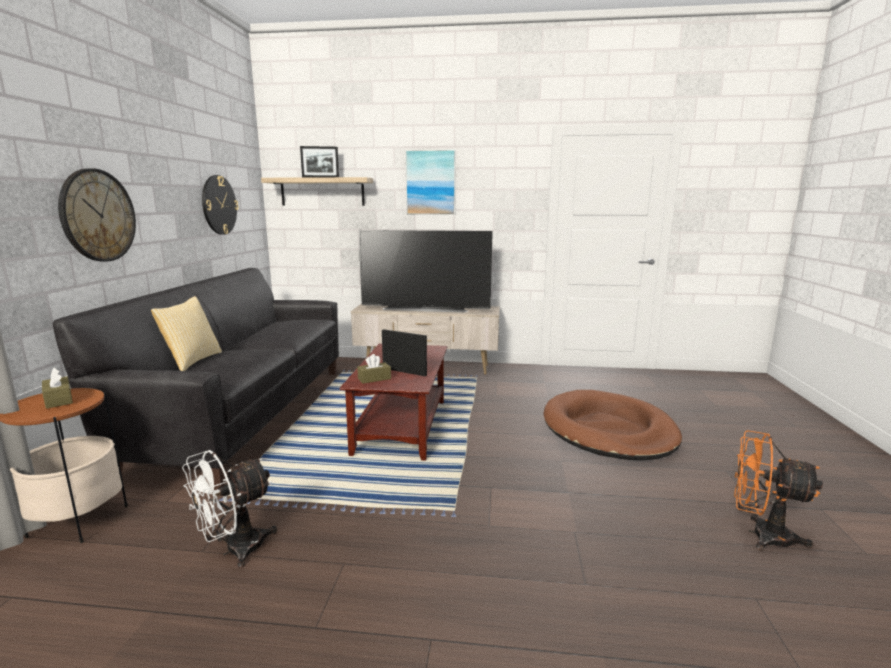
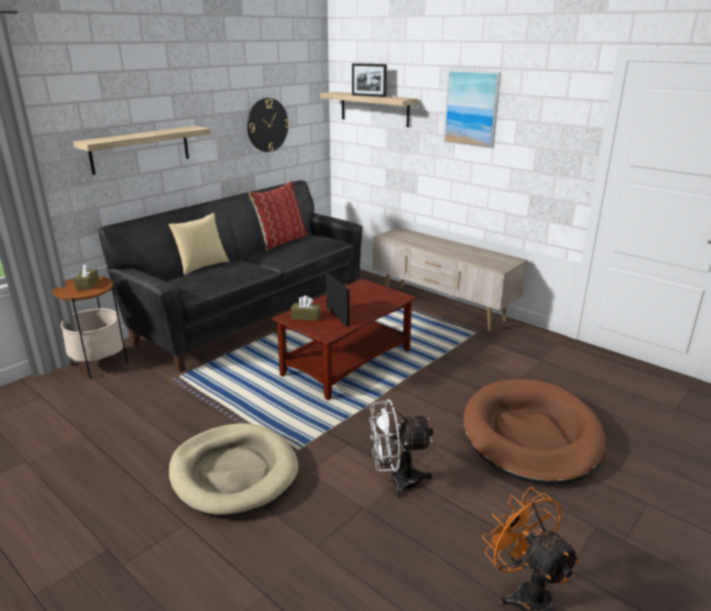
camera: 35 degrees right, 10 degrees up
wall clock [58,168,136,262] -> shelf [73,126,211,175]
white fan [182,450,277,568] -> white fan moved to [369,399,433,498]
television [359,230,493,313] -> none
none -> beige dog bed [169,423,298,516]
none -> pillow [248,181,308,251]

